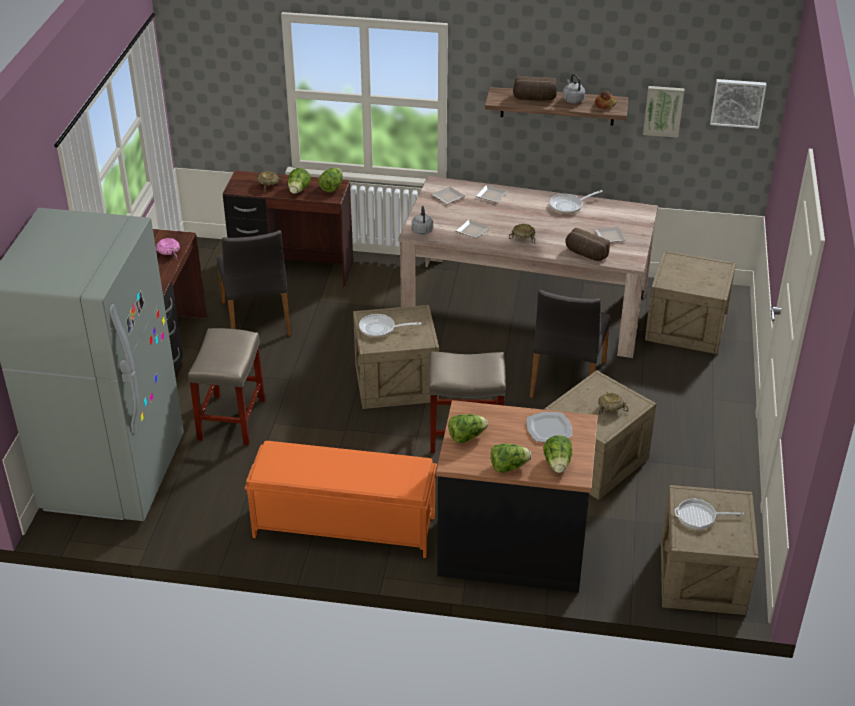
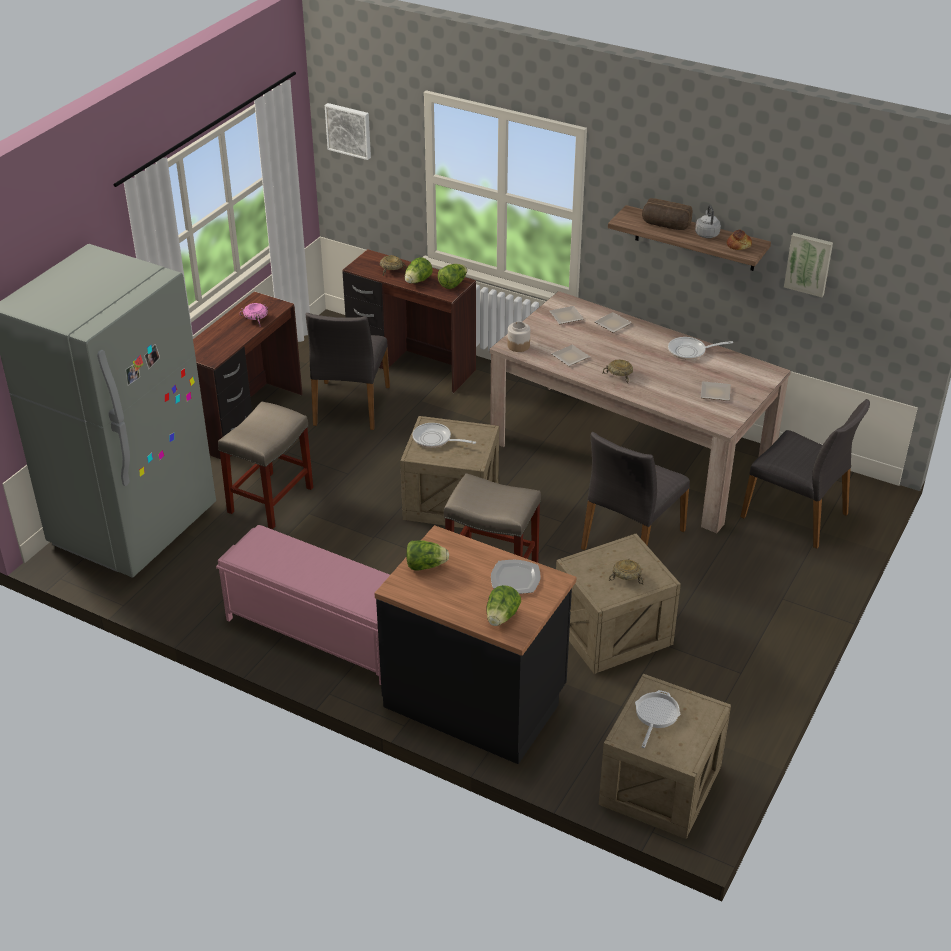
camera: 20 degrees right, 0 degrees up
orange bench [245,441,437,558] -> pink bench [216,525,390,685]
grey kettle [411,206,433,235] -> jar [507,321,530,352]
lettuce [491,444,531,473] -> none
bread [565,228,610,261] -> none
crate [645,251,736,354] -> grey chair [740,399,870,549]
frying pan [674,498,744,529] -> frying pan turned 90 degrees clockwise [635,690,680,748]
picture [710,79,766,129] -> picture moved to [325,103,371,160]

